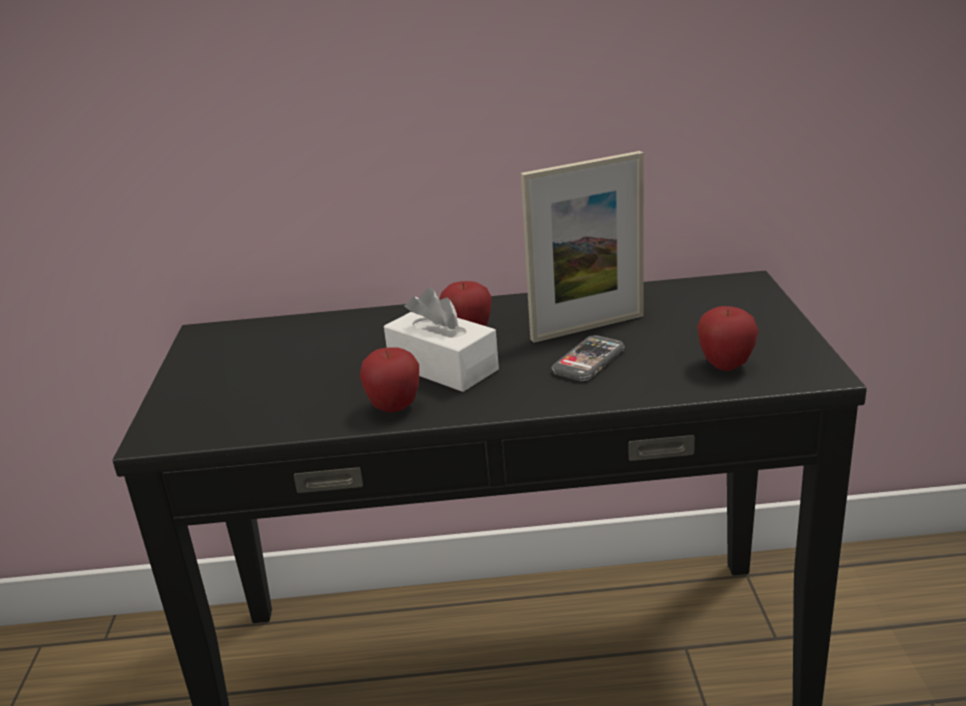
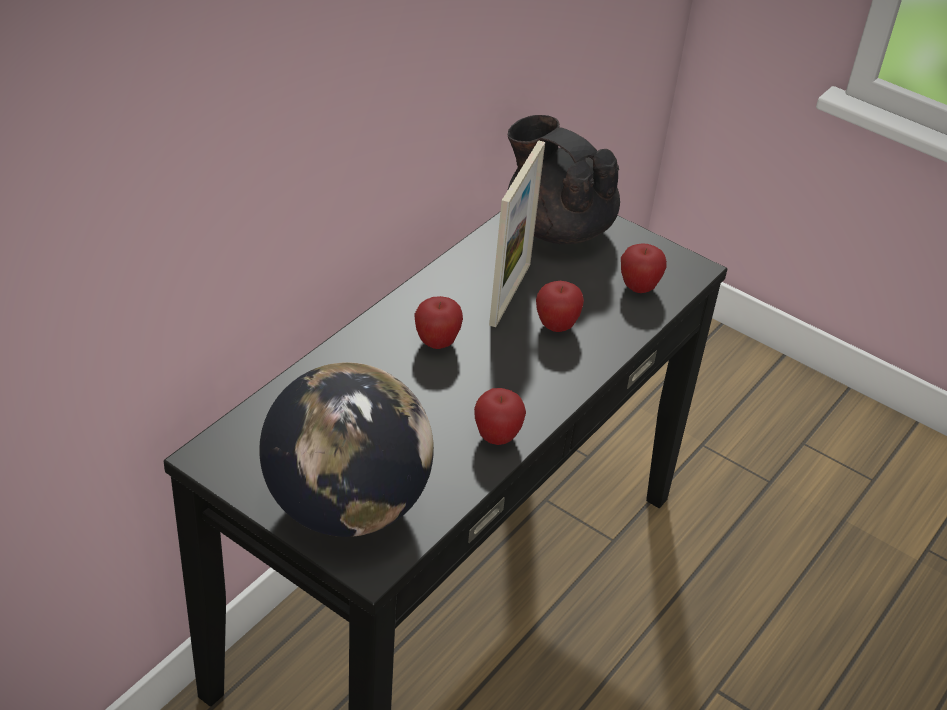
camera: 55 degrees left, 15 degrees up
white tissue box [384,288,499,392] -> none
phone [552,335,625,381] -> apple [536,281,584,332]
none -> globe [259,362,434,537]
none -> black teapot [507,115,620,244]

